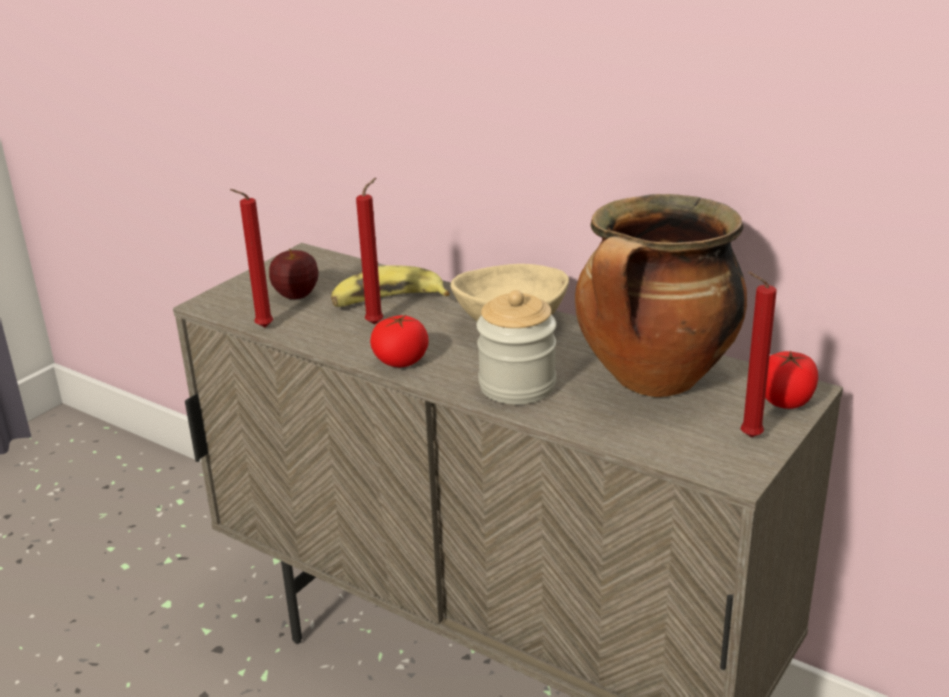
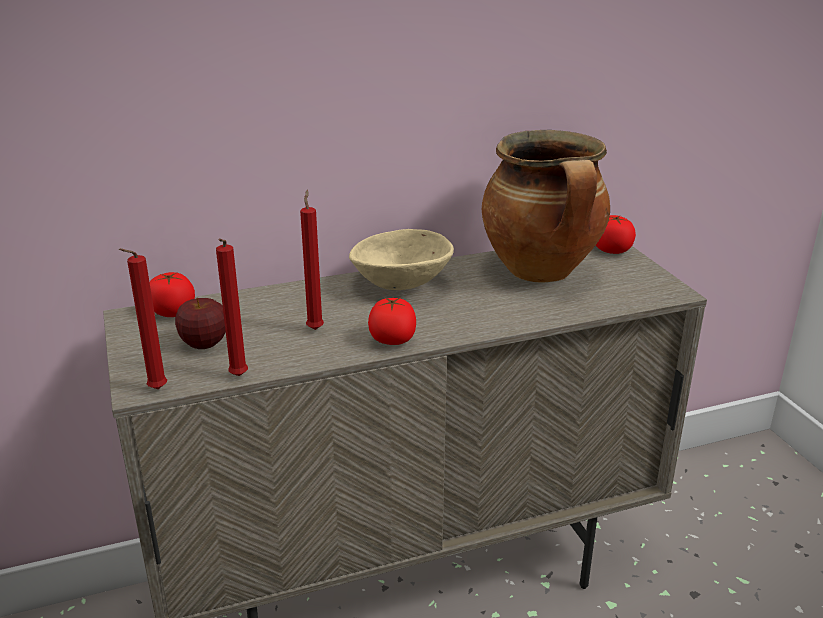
camera: 55 degrees left, 0 degrees up
banana [331,265,450,307] -> none
jar [476,290,557,405] -> none
red candle [741,272,777,437] -> red candle moved to [119,248,167,389]
none -> tomato [150,272,195,317]

